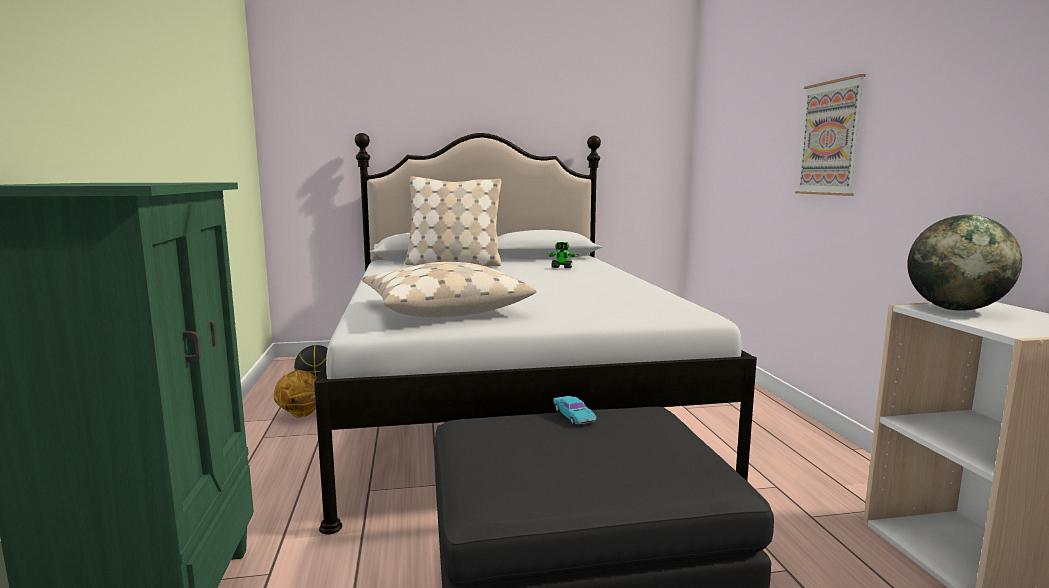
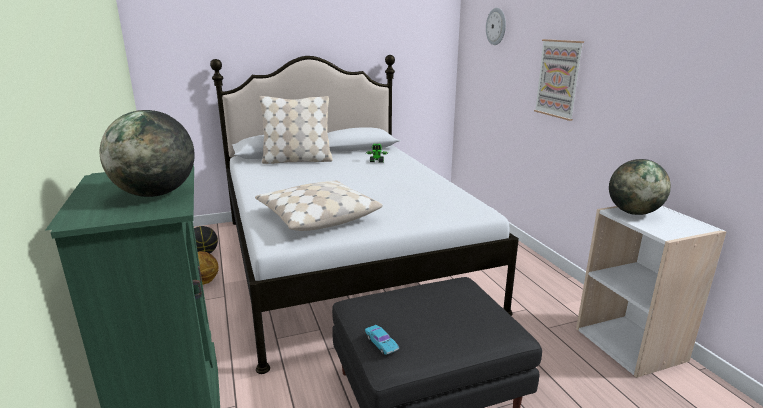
camera: 10 degrees left, 10 degrees up
turquoise toy car [553,396,596,425] -> turquoise toy car moved to [365,325,399,355]
none -> globe [100,110,195,197]
none -> wall clock [486,8,506,45]

